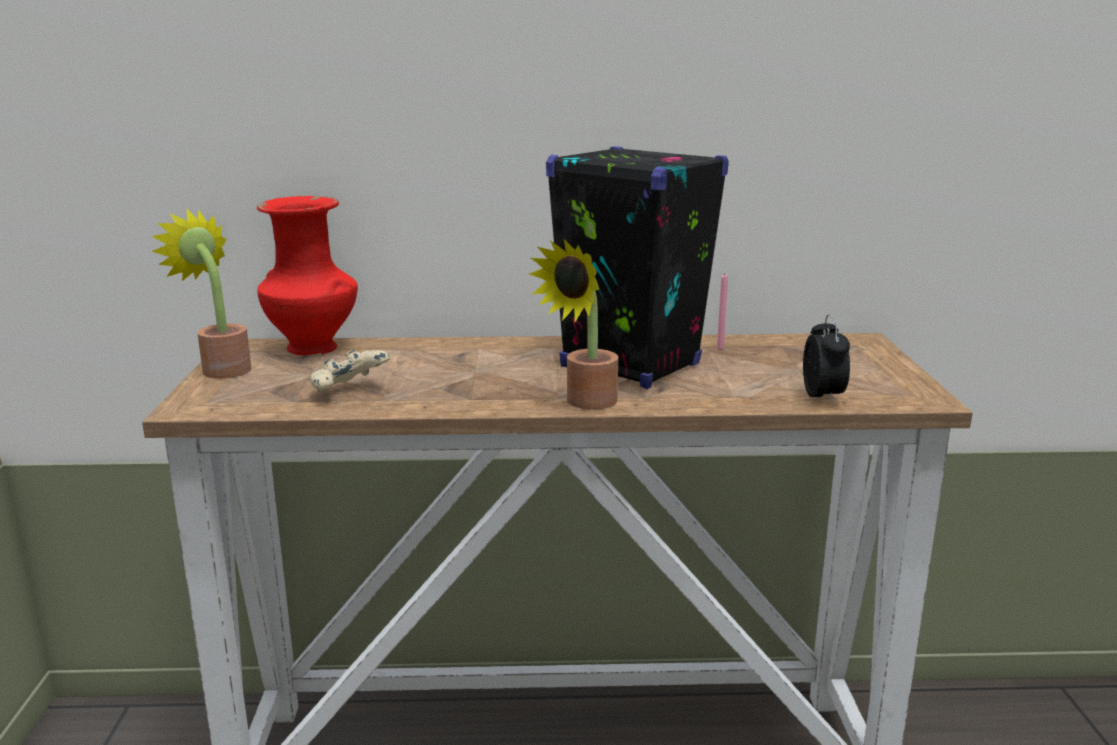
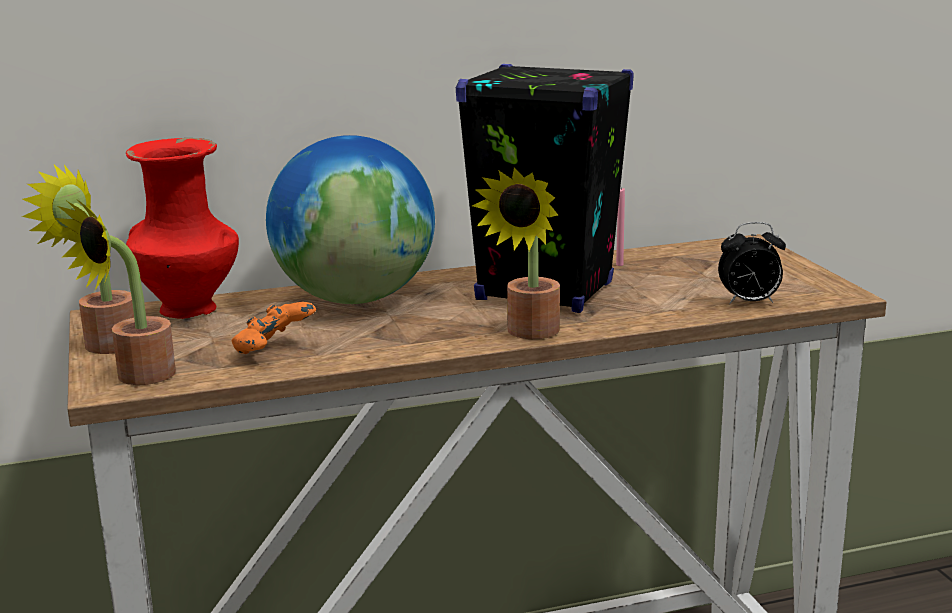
camera: 15 degrees left, 0 degrees up
beige game controller [310,350,390,392] -> orange game controller [231,302,316,354]
alarm clock [803,314,850,405] -> alarm clock turned 105 degrees clockwise [718,222,786,304]
none -> potted plant [55,198,176,385]
none -> globe [266,135,435,304]

